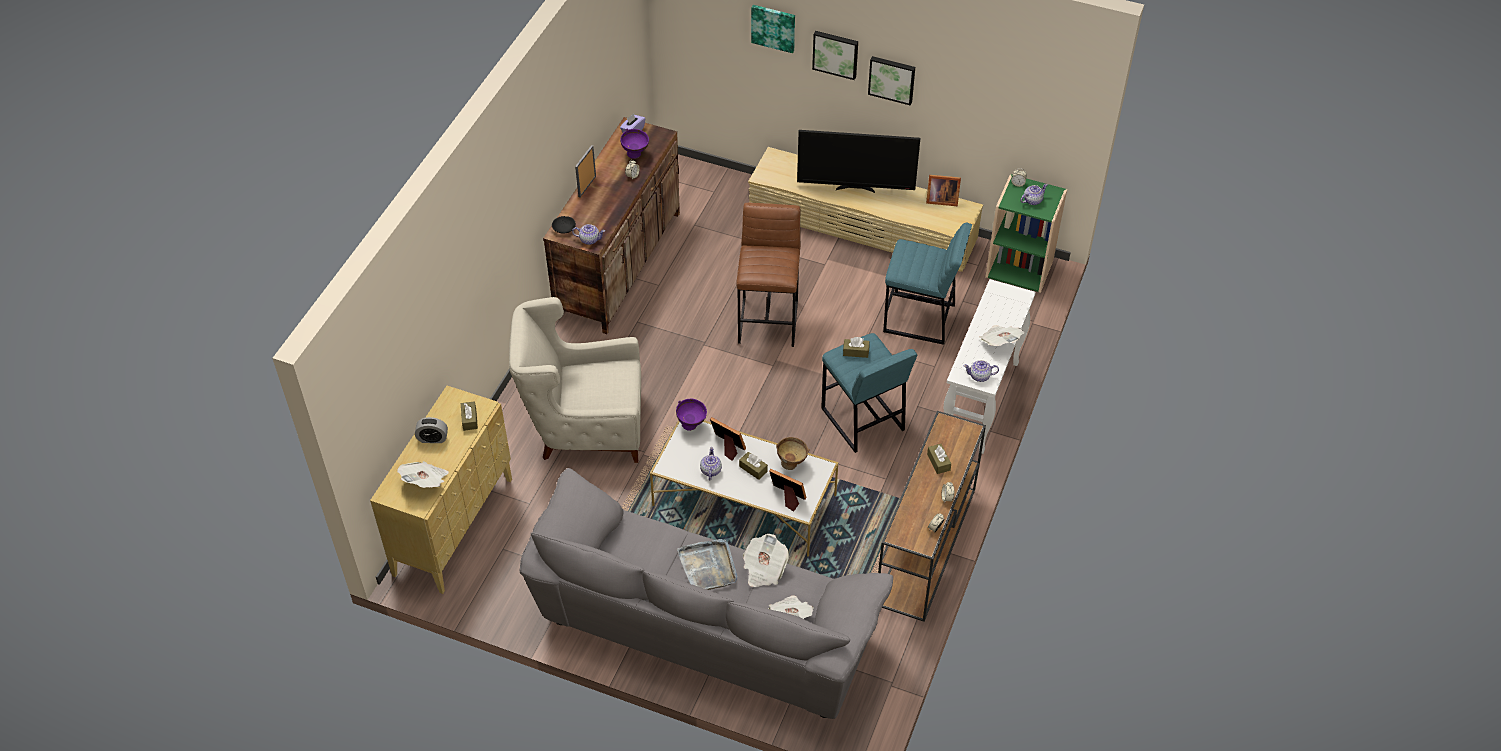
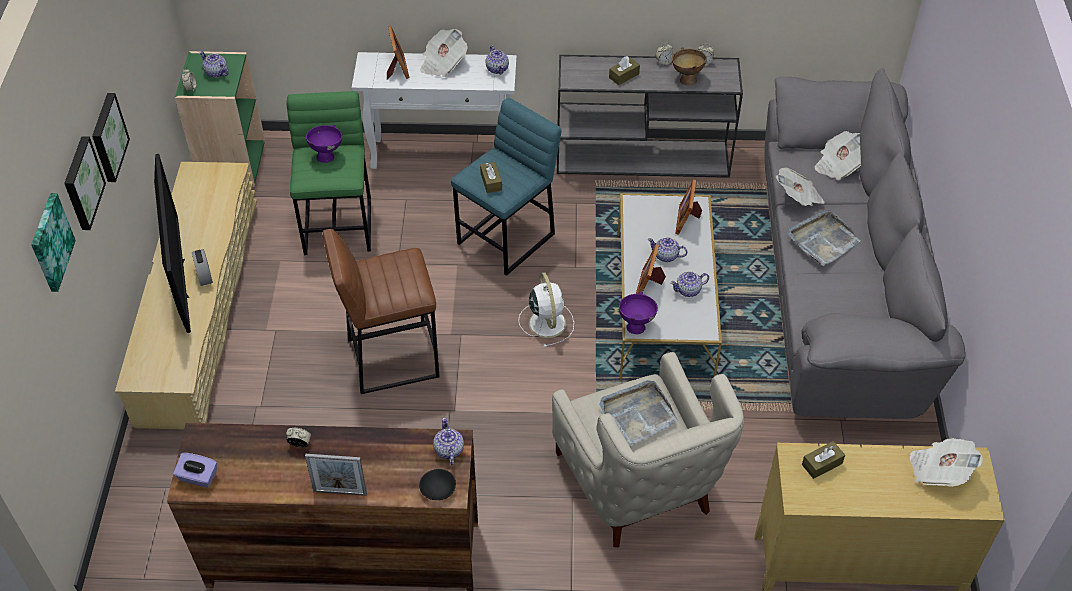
camera: 110 degrees left, 0 degrees up
alarm clock [415,417,448,443] -> alarm clock moved to [192,249,213,286]
purple bowl [620,128,649,159] -> purple bowl moved to [306,124,342,163]
brown tissue box [739,452,768,480] -> teapot [648,237,688,262]
brown bowl [776,437,810,470] -> brown bowl moved to [672,47,707,85]
brown console table [878,411,986,622] -> grey console table [557,55,743,178]
blue stool [883,223,972,345] -> green stool [286,91,371,255]
picture frame [926,175,961,206] -> picture frame moved to [387,26,409,80]
none -> white fan [518,272,574,347]
none -> grey tray [599,380,678,445]

